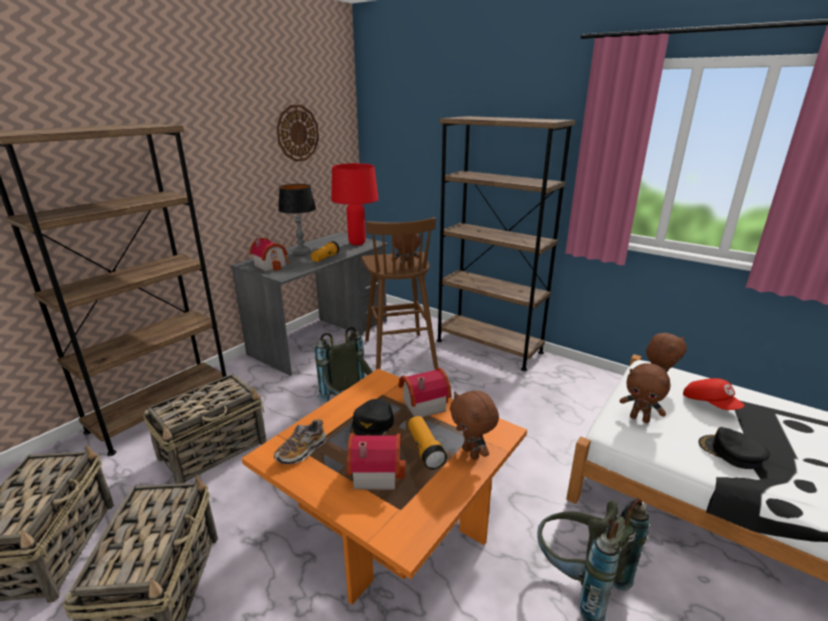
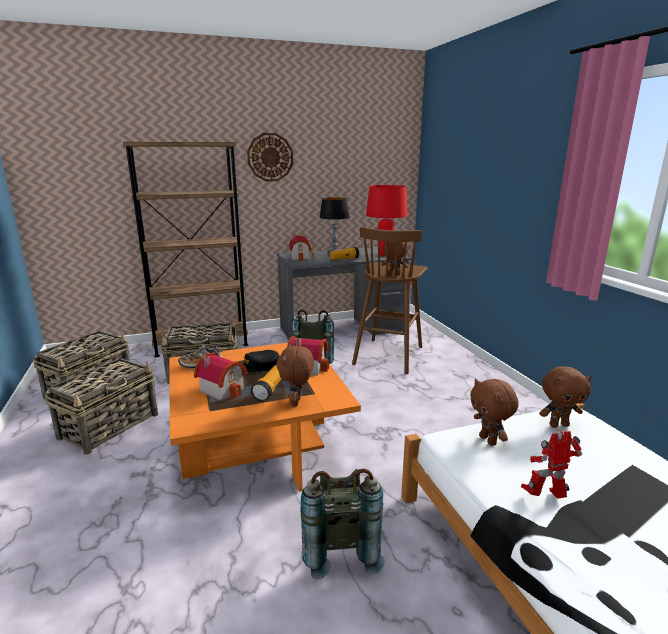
camera: 35 degrees right, 5 degrees down
wall clock [276,105,319,162] -> wall clock moved to [247,133,293,182]
brown bookcase [437,116,575,371] -> none
red cap [683,378,745,410] -> none
black cap [698,427,770,469] -> toy robot [521,430,582,499]

